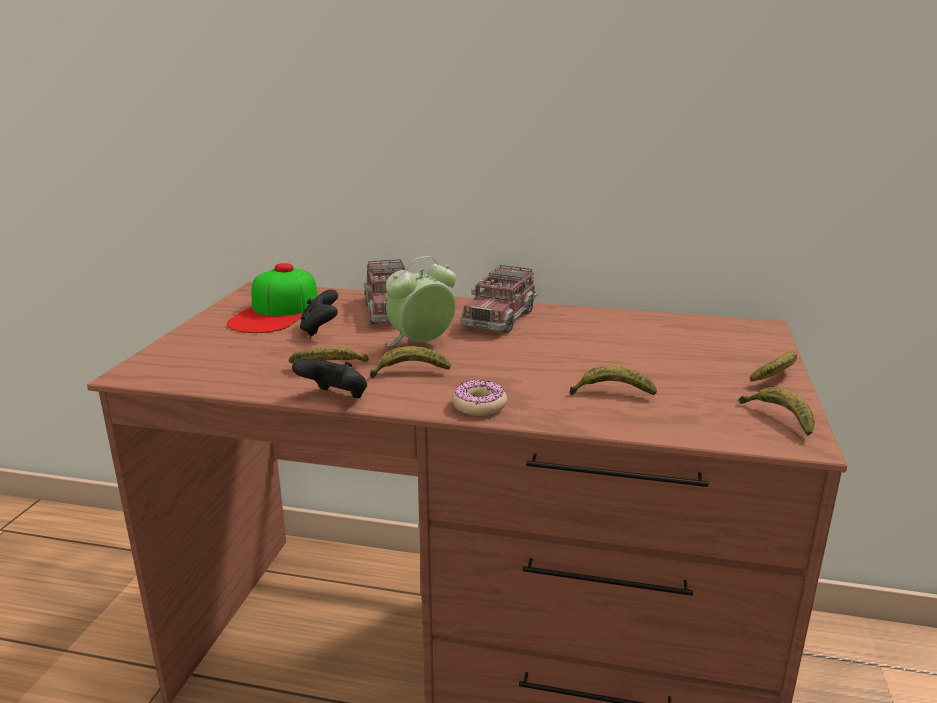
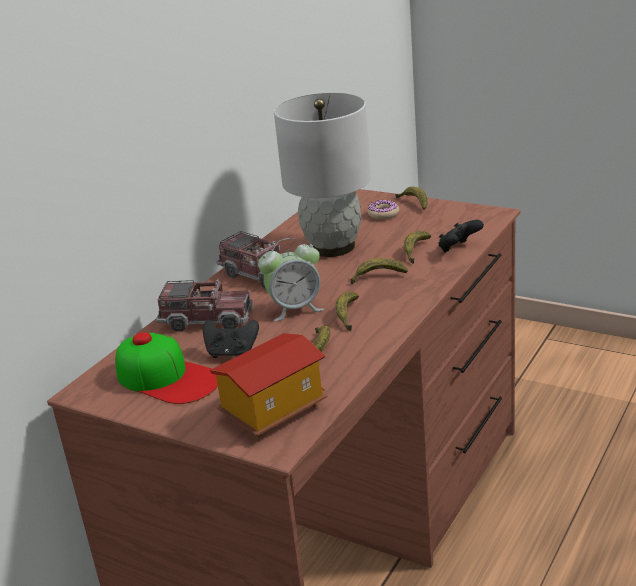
camera: 70 degrees left, 5 degrees up
black game controller [292,358,367,399] -> black game controller moved to [438,220,484,252]
alarm clock [386,256,456,346] -> alarm clock turned 90 degrees counterclockwise [258,238,324,321]
donut [452,380,507,416] -> donut moved to [367,200,399,220]
banana [739,387,815,436] -> banana moved to [351,258,408,284]
none -> toy house [210,333,327,438]
none -> white table lamp [274,93,371,257]

